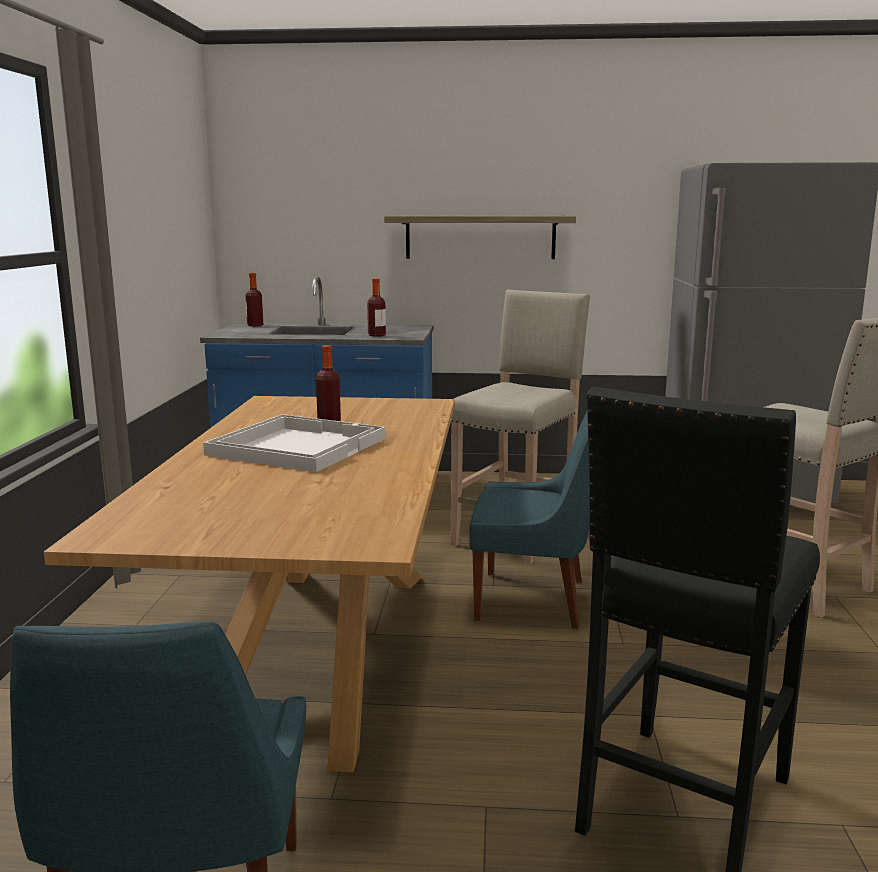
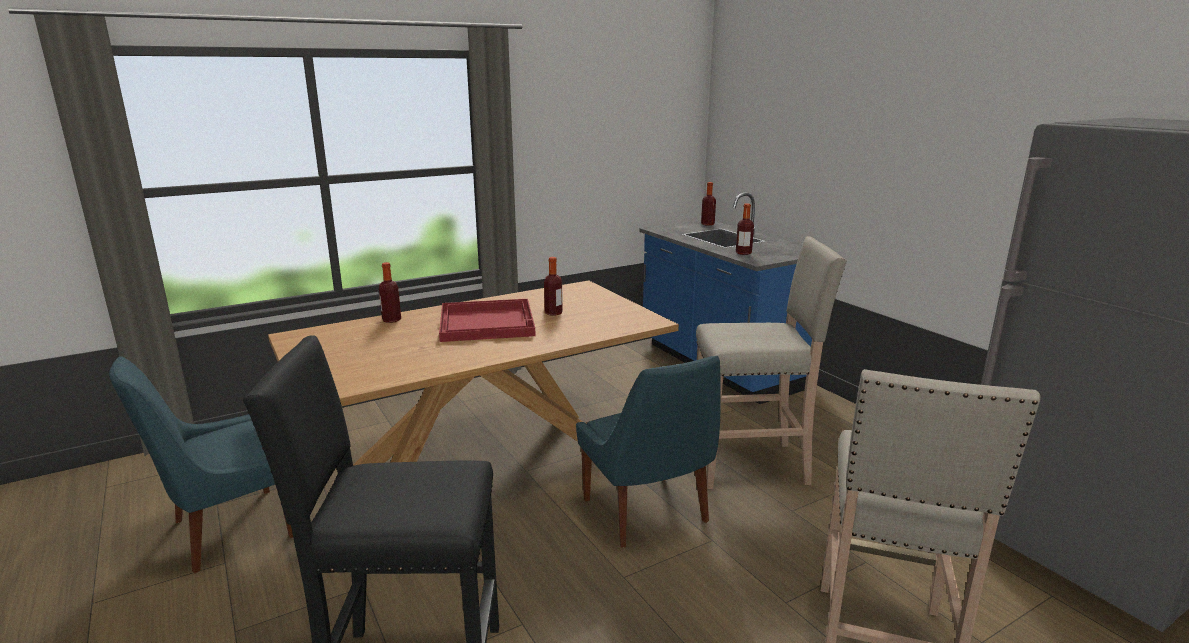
camera: 55 degrees right, 5 degrees up
white tray [203,414,385,472] -> red tray [439,299,536,342]
shelf [384,216,576,259] -> none
none -> bottle [379,262,401,323]

